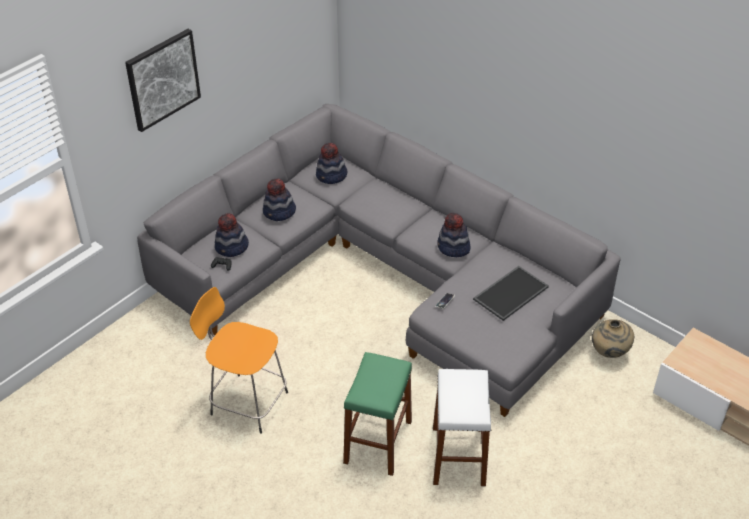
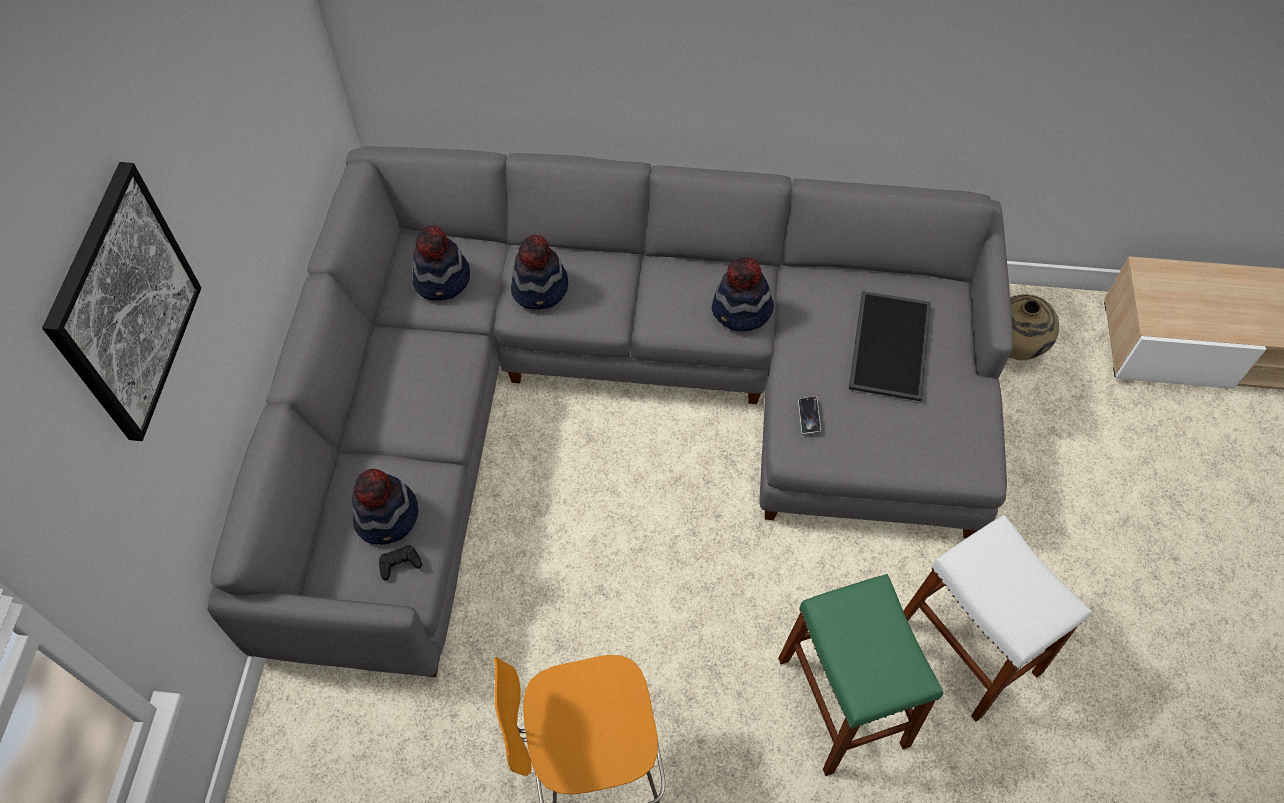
camera: 35 degrees left, 15 degrees up
hat [263,178,296,221] -> hat moved to [511,235,568,310]

